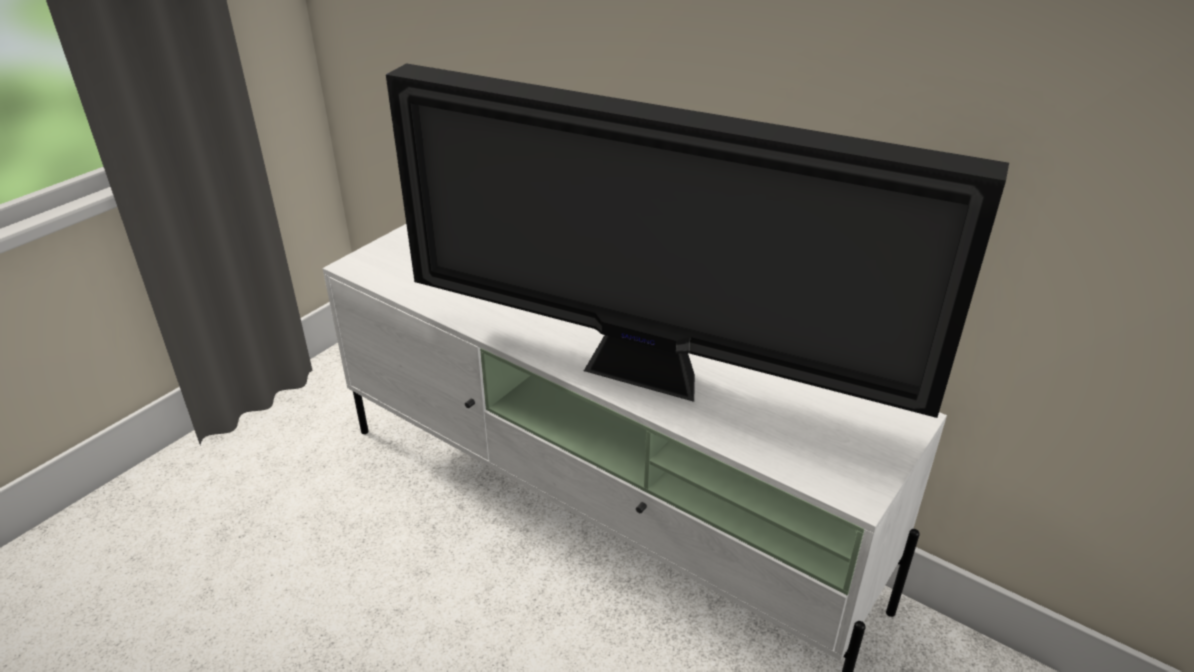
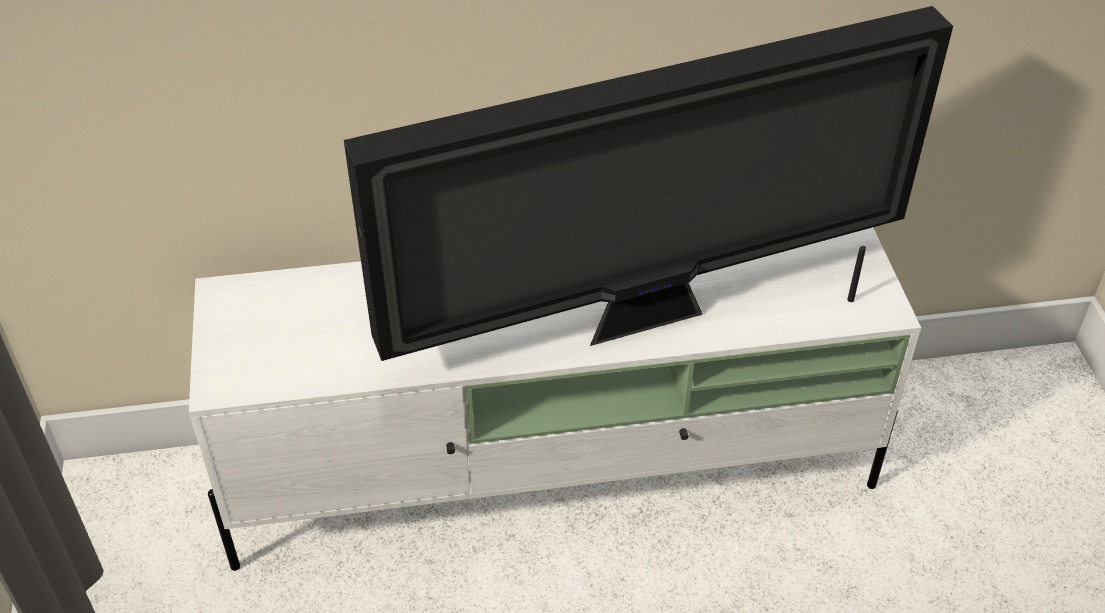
camera: 45 degrees left, 10 degrees up
none -> black candle [847,246,866,302]

